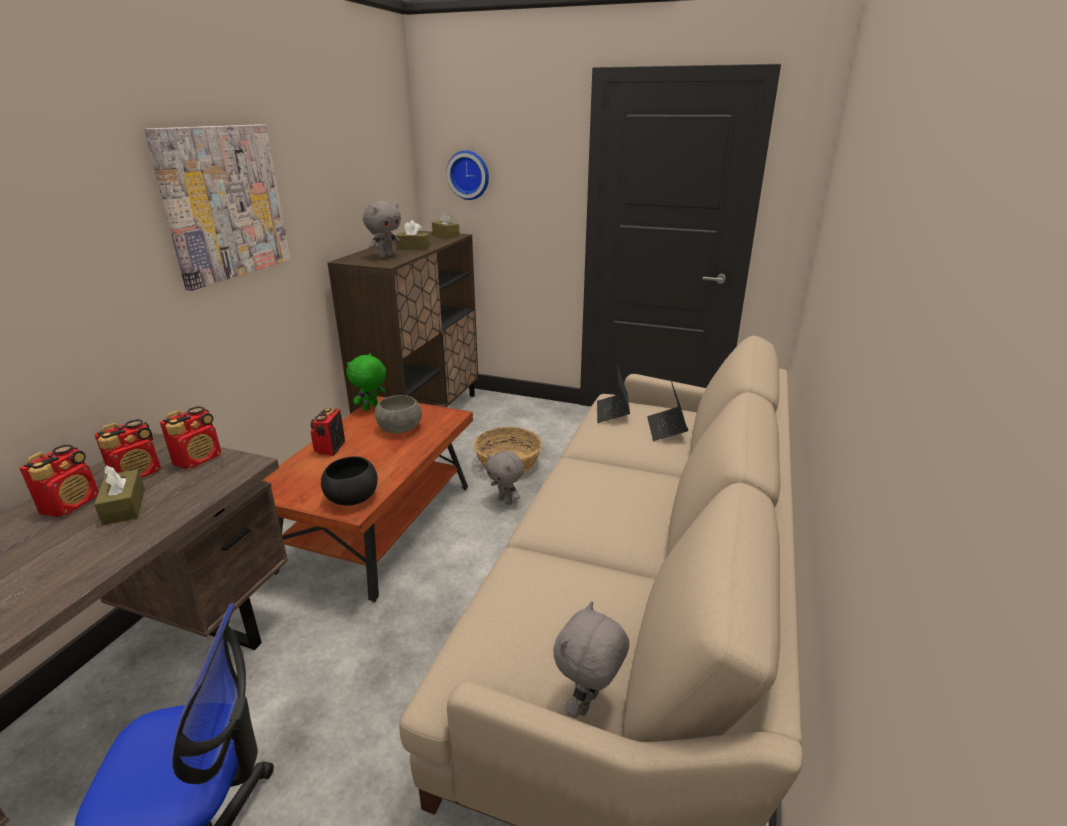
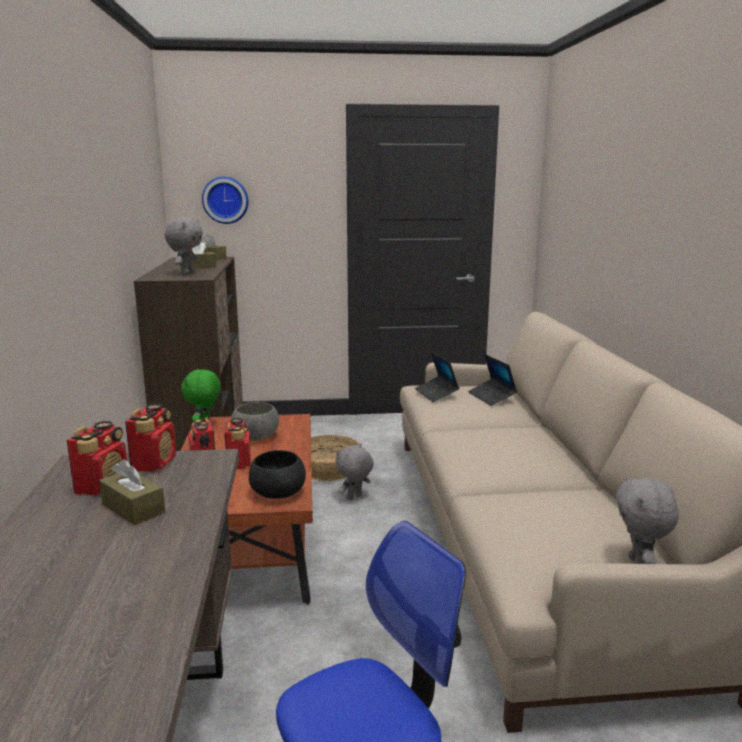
camera: 25 degrees left, 10 degrees down
radio [20,445,99,517] -> radio moved to [224,418,251,469]
picture [144,124,290,291] -> none
grey plush toy [486,451,524,505] -> grey plush toy turned 120 degrees clockwise [336,444,374,500]

